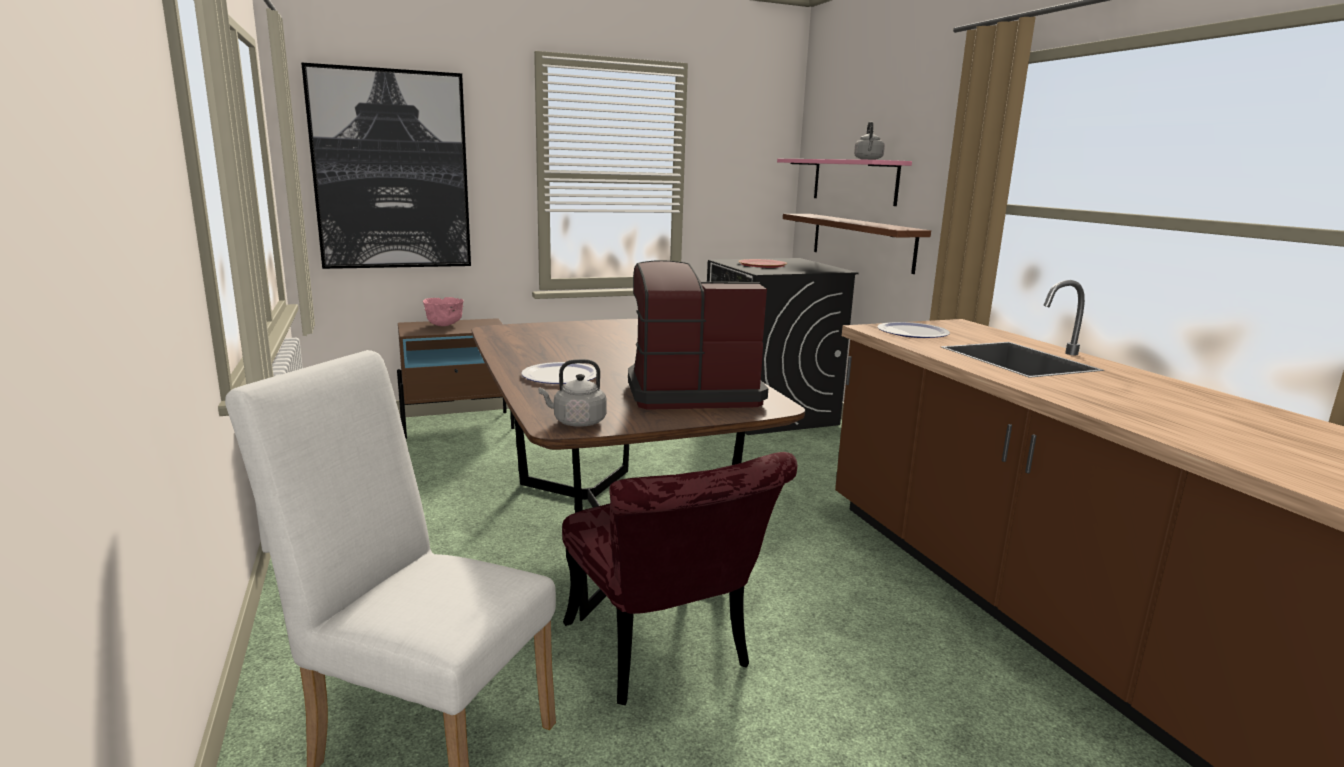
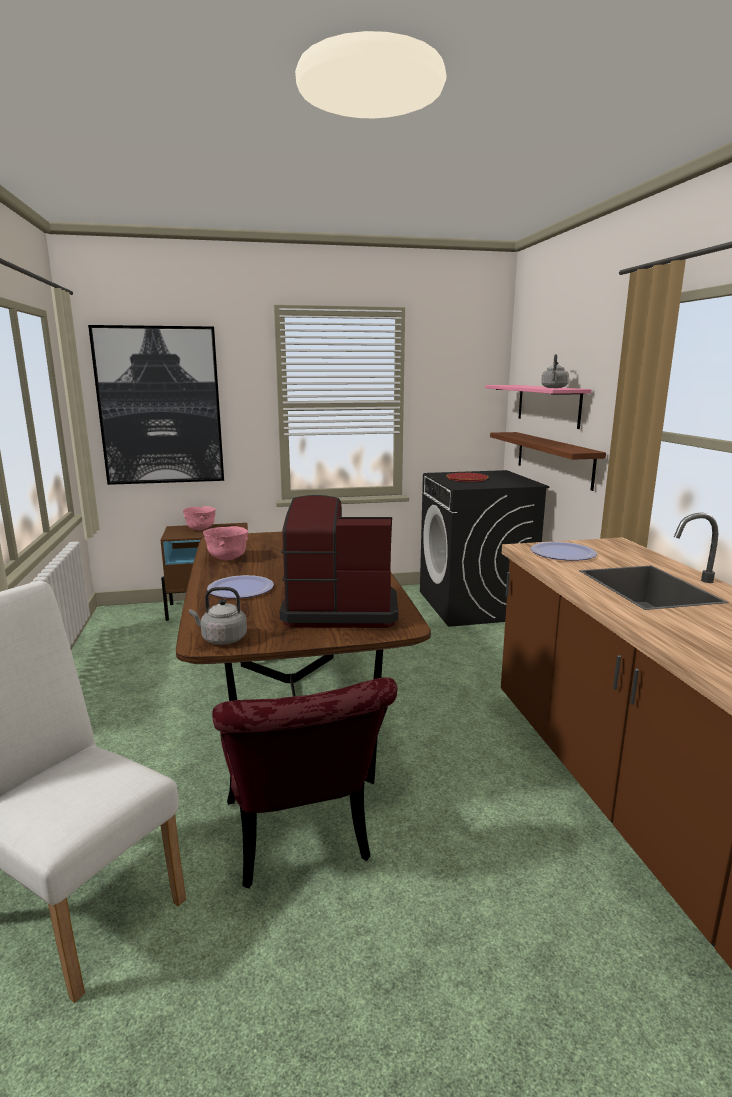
camera: 10 degrees right, 0 degrees up
none -> pink bowl [203,526,248,560]

